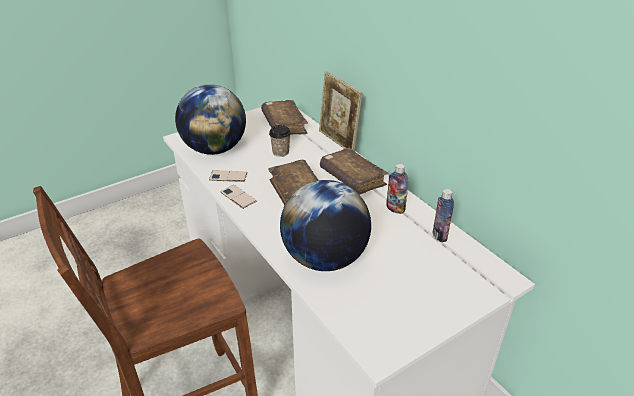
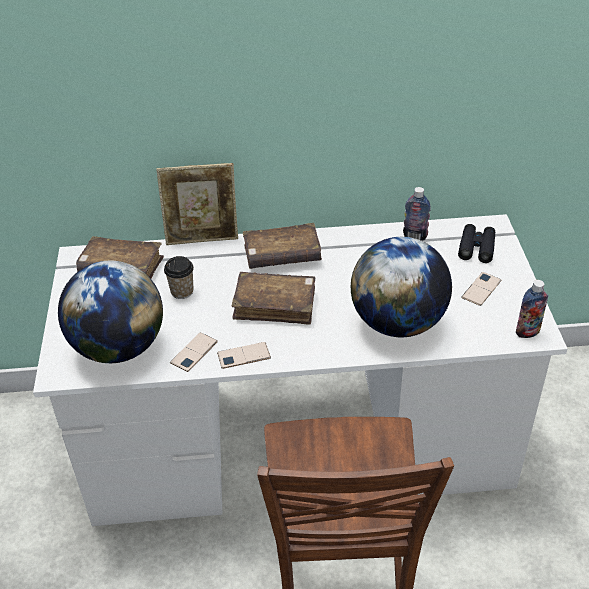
camera: 60 degrees left, 5 degrees up
bottle [386,164,408,214] -> bottle moved to [516,280,548,338]
none -> black binoculars [458,224,495,263]
none -> phone [461,272,501,306]

